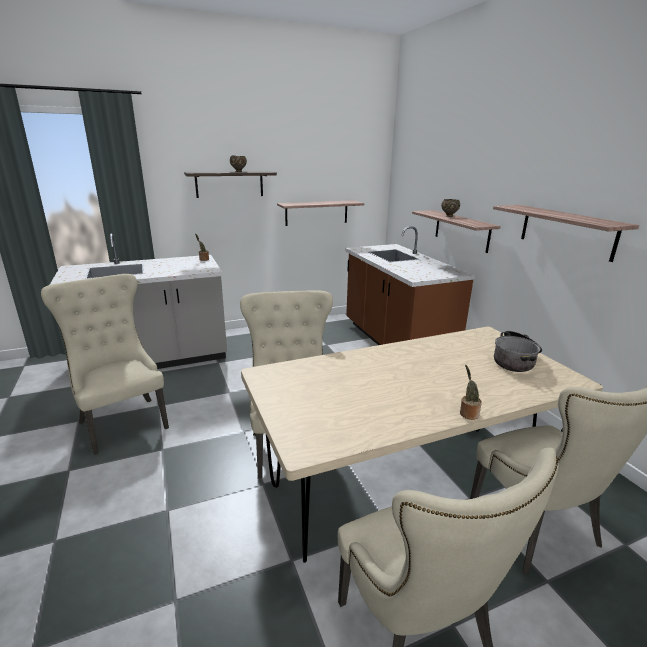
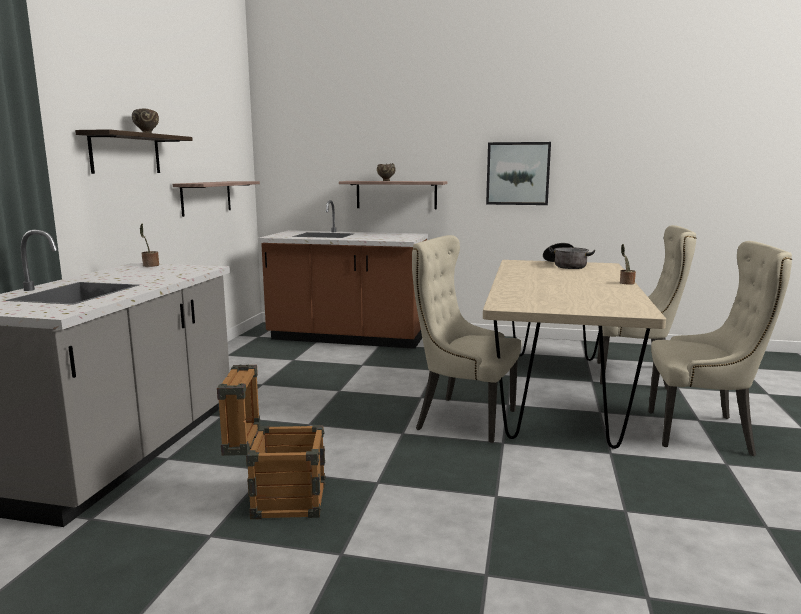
camera: 55 degrees left, 10 degrees down
beige chair [41,274,169,455] -> crate [217,364,326,519]
shelf [493,205,639,262] -> picture [486,142,551,205]

